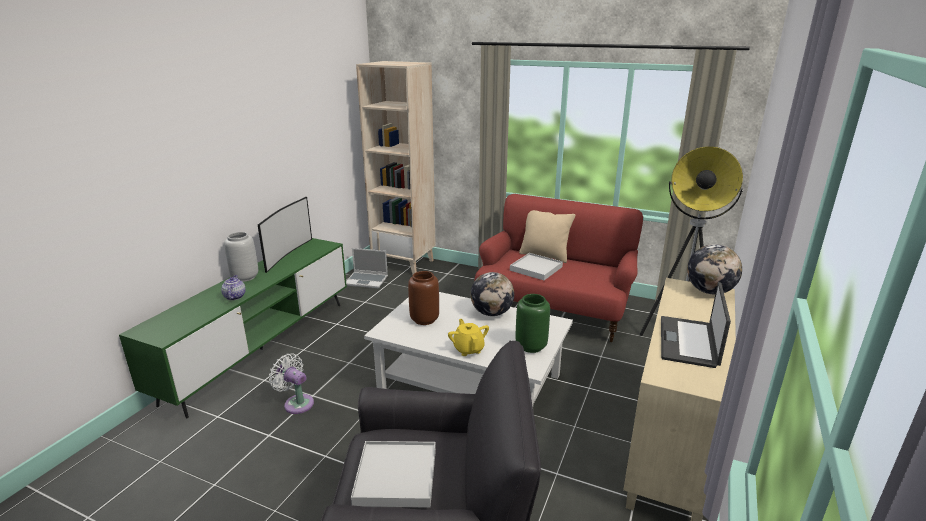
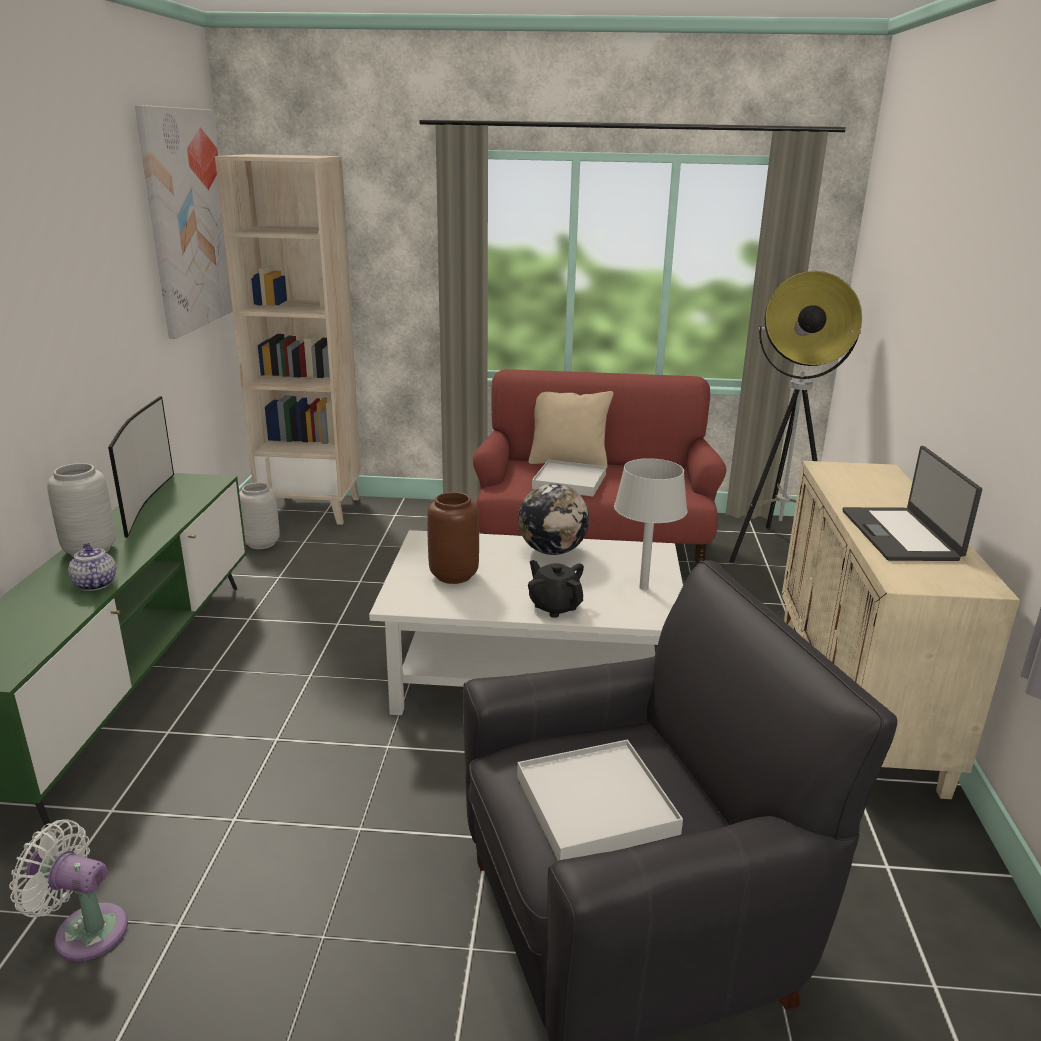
camera: 20 degrees left, 0 degrees up
white fan [269,354,314,414] -> white fan moved to [9,819,128,961]
laptop [346,248,388,288] -> grey vase [239,483,280,549]
yellow teapot [448,319,489,356] -> black teapot [528,560,584,618]
green vase [516,294,550,353] -> grey table lamp [614,458,687,590]
globe [687,244,742,294] -> none
none -> picture [135,105,233,339]

